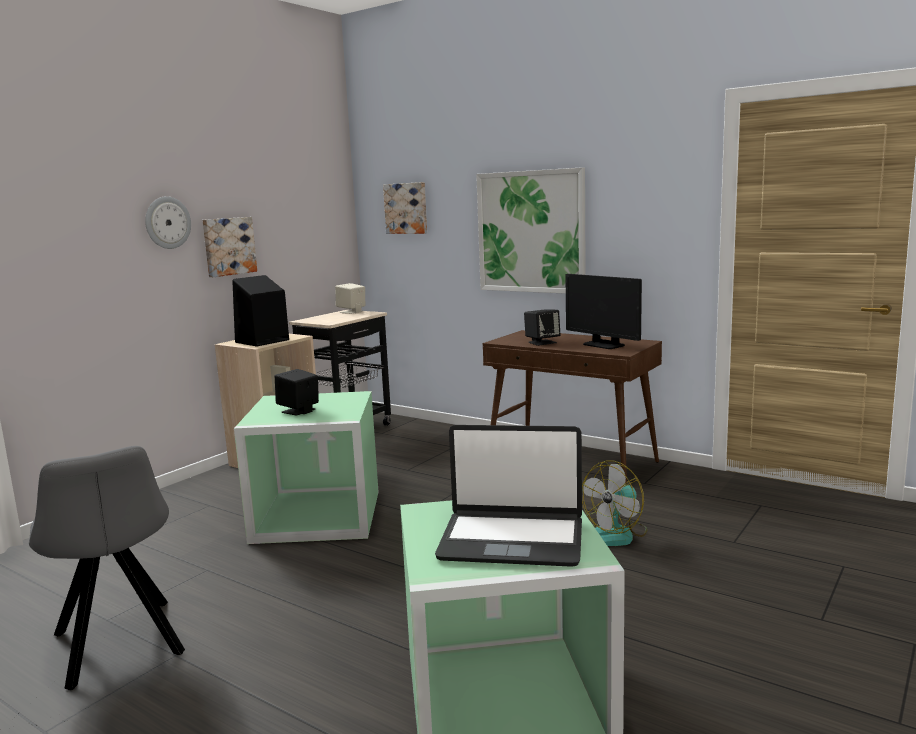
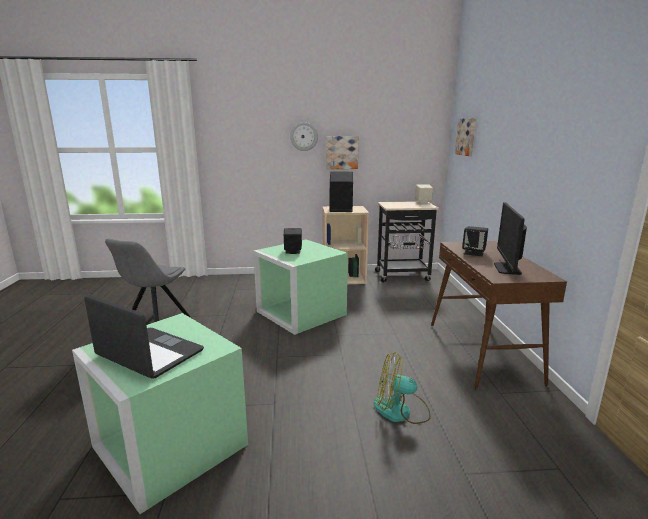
camera: 50 degrees right, 5 degrees up
laptop [435,425,582,567] -> laptop turned 150 degrees clockwise [84,295,204,378]
picture [476,167,586,294] -> none

